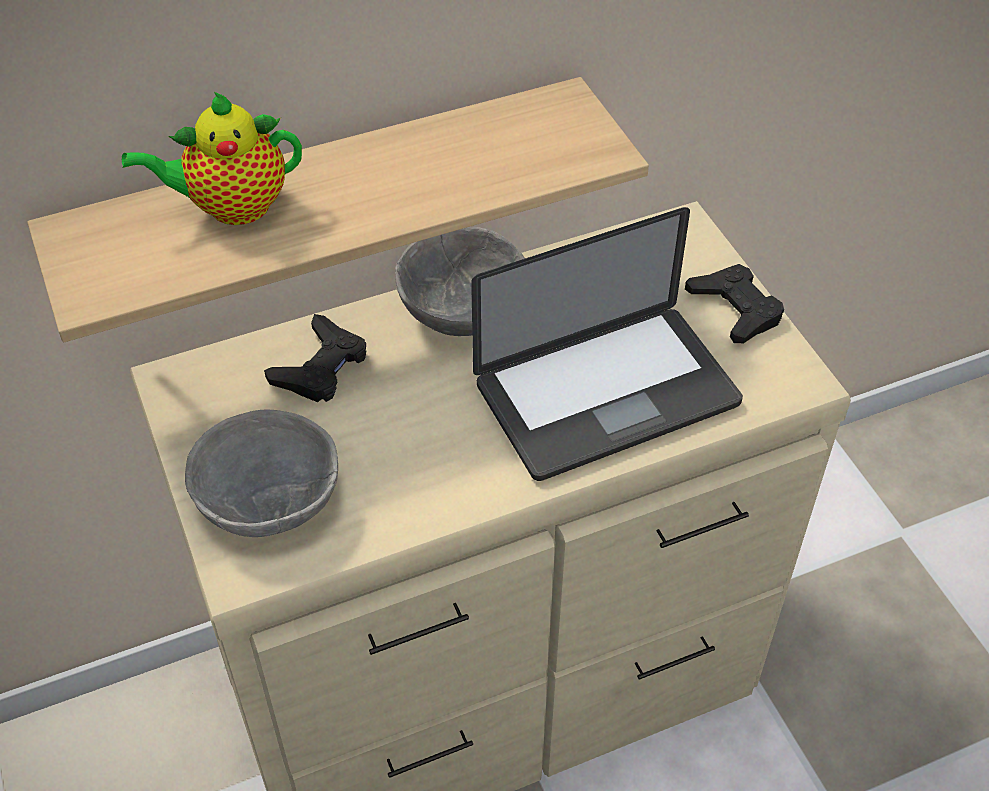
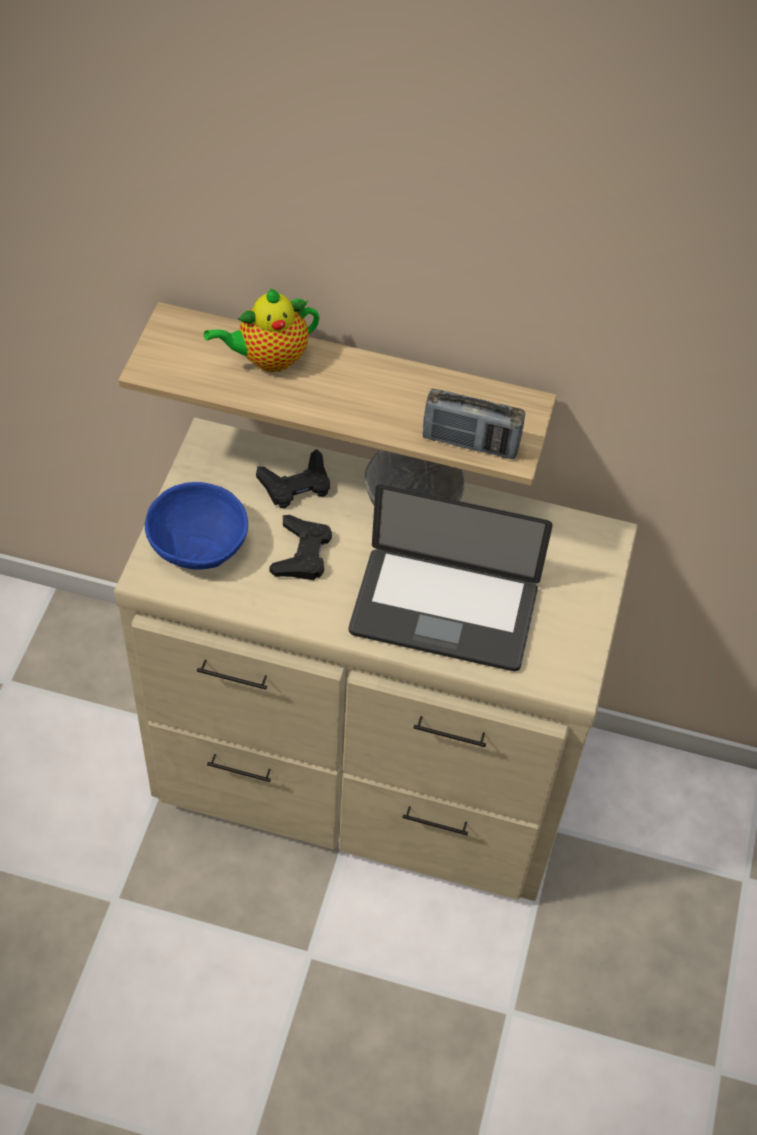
camera: 35 degrees right, 5 degrees up
teapot [122,92,302,225] -> teapot turned 45 degrees counterclockwise [204,288,319,372]
grey bowl [185,410,338,537] -> blue bowl [145,482,248,570]
black game controller [685,264,784,343] -> black game controller moved to [269,515,332,580]
none -> radio [423,388,525,459]

